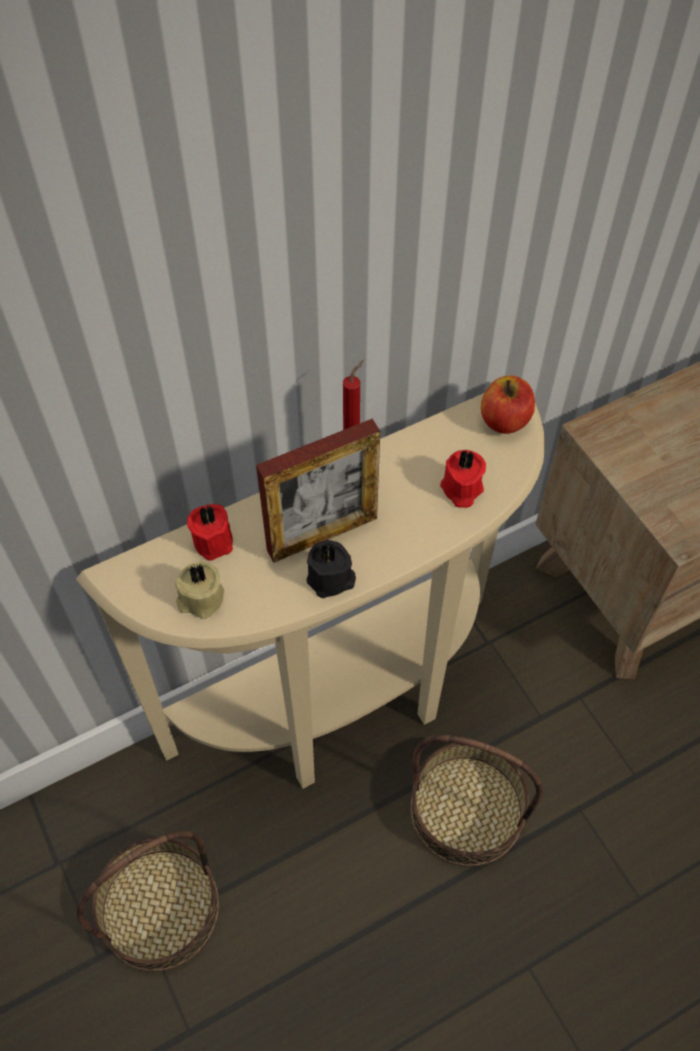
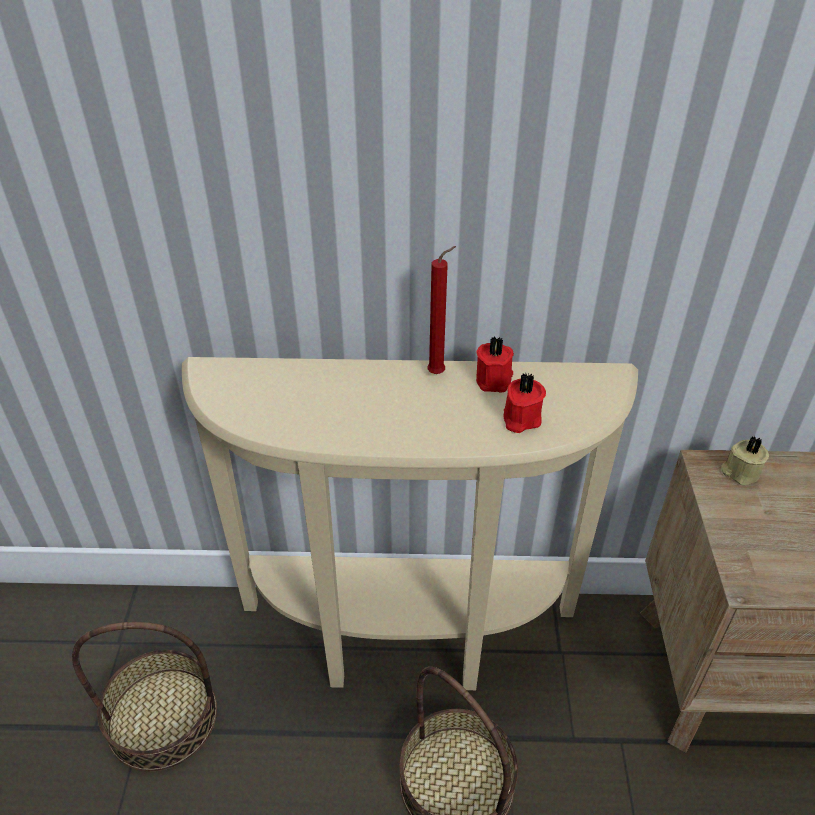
camera: 30 degrees right, 15 degrees down
beige candle [175,562,224,619] -> beige candle moved to [721,436,769,485]
red candle [187,504,233,560] -> red candle moved to [476,336,514,393]
picture frame [256,419,380,563] -> none
black candle [306,540,356,598] -> none
apple [481,376,535,434] -> none

